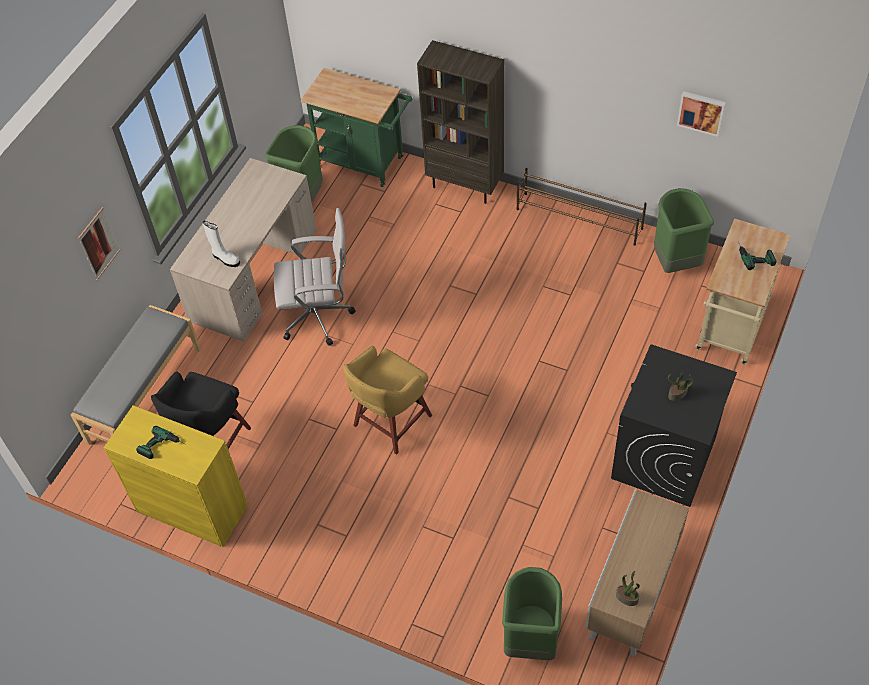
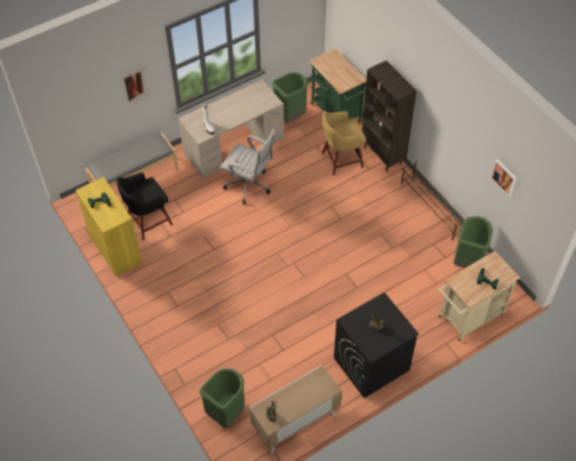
camera: 30 degrees right, 0 degrees up
yellow stool [343,346,432,455] -> yellow stool moved to [322,111,366,176]

